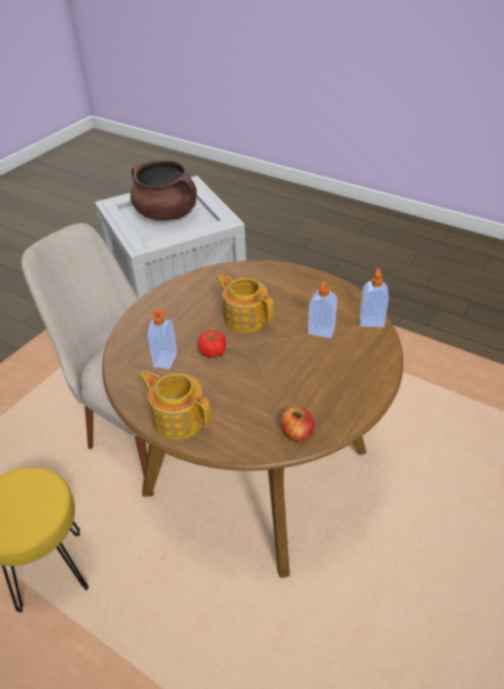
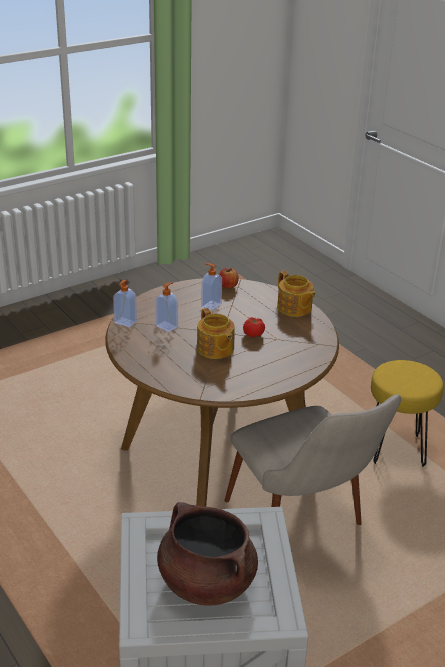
camera: 160 degrees left, 10 degrees down
soap dispenser [148,309,177,369] -> soap dispenser moved to [201,263,222,311]

